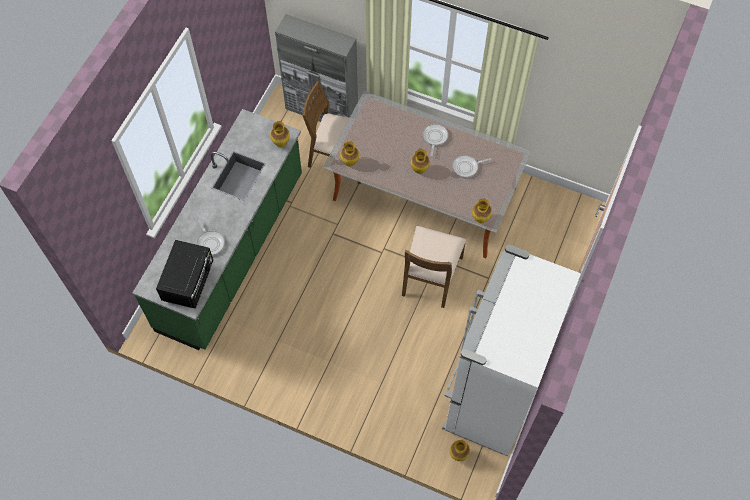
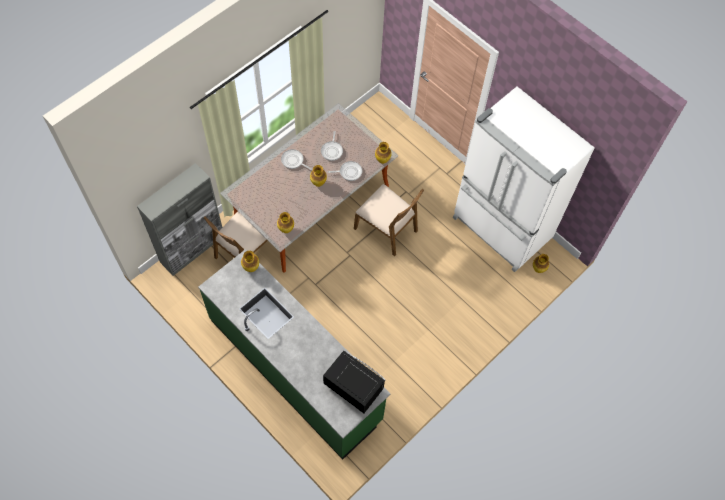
camera: 70 degrees left, 0 degrees up
frying pan [197,220,225,256] -> frying pan moved to [328,161,363,181]

